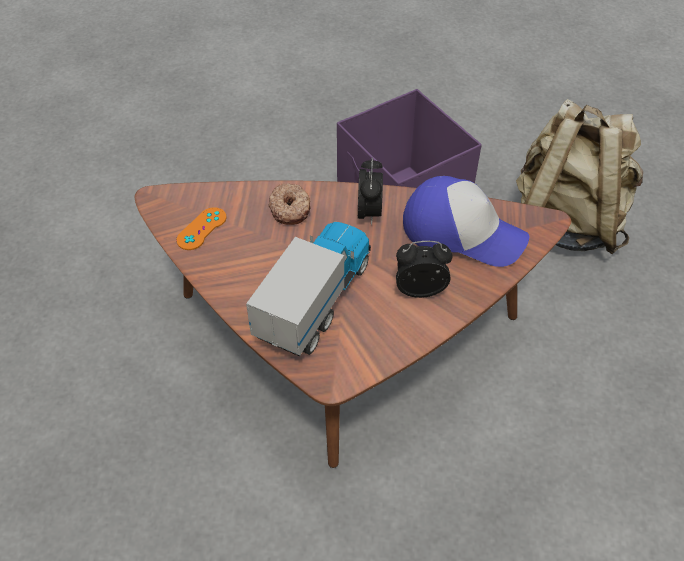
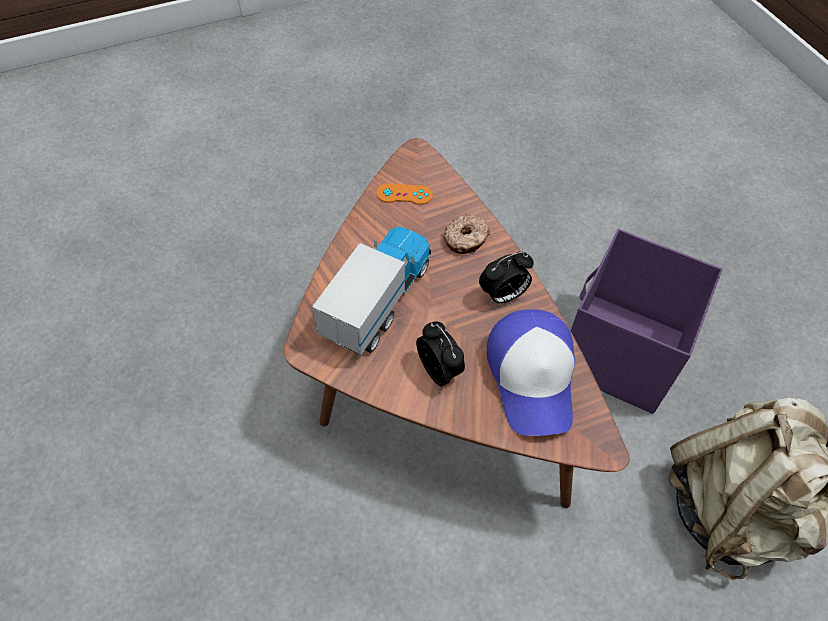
camera: 60 degrees right, 5 degrees up
toy truck [246,222,371,356] -> toy truck turned 60 degrees counterclockwise [312,227,431,355]

